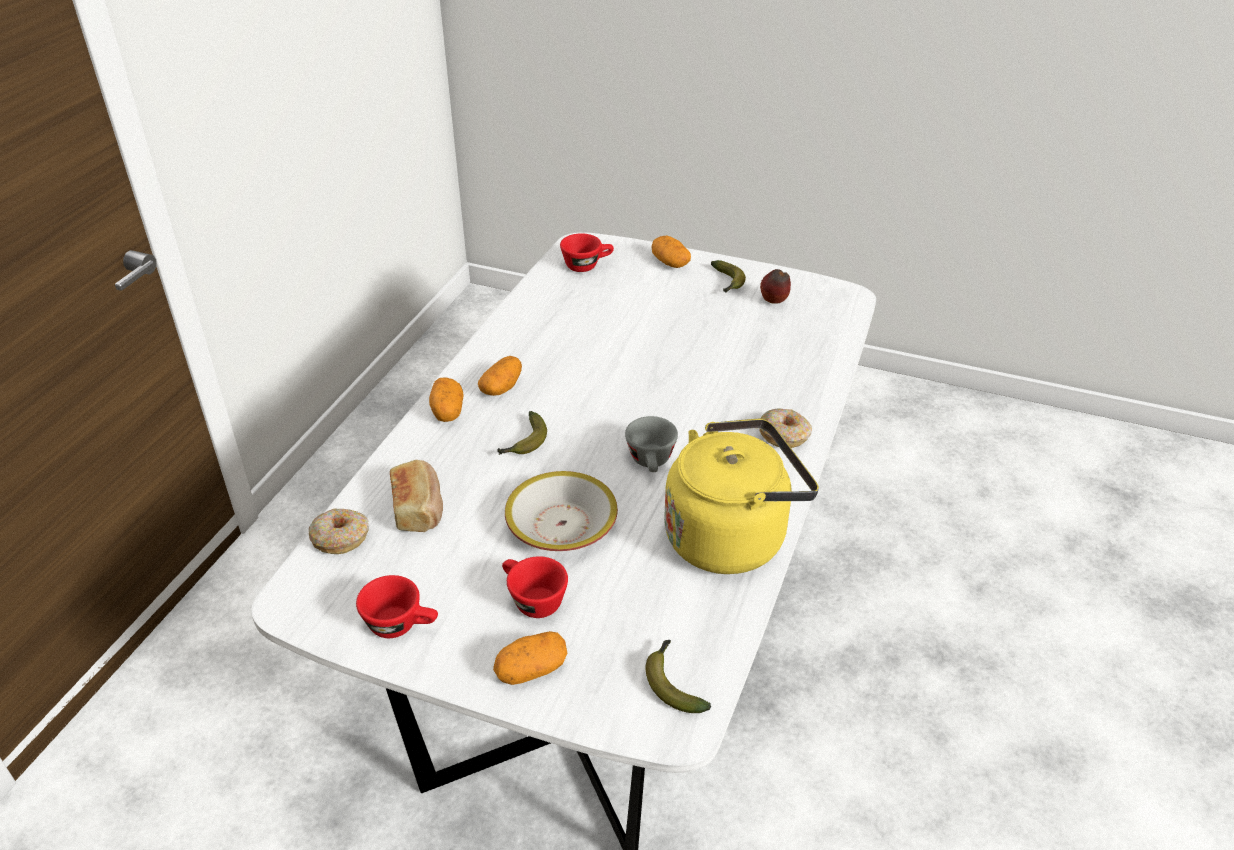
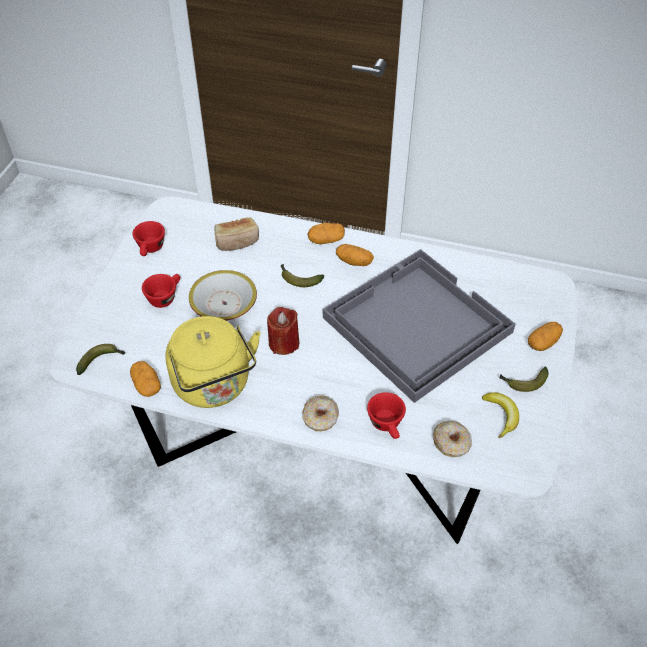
camera: 85 degrees right, 10 degrees up
donut [309,509,369,554] -> donut moved to [433,421,472,457]
potato [493,631,568,685] -> potato moved to [130,361,161,397]
red cup [560,233,614,272] -> red cup moved to [367,392,406,439]
grey cup [625,416,678,472] -> red candle [267,307,299,355]
apple [760,269,791,304] -> banana [482,392,519,438]
none -> grey tray [323,249,515,403]

